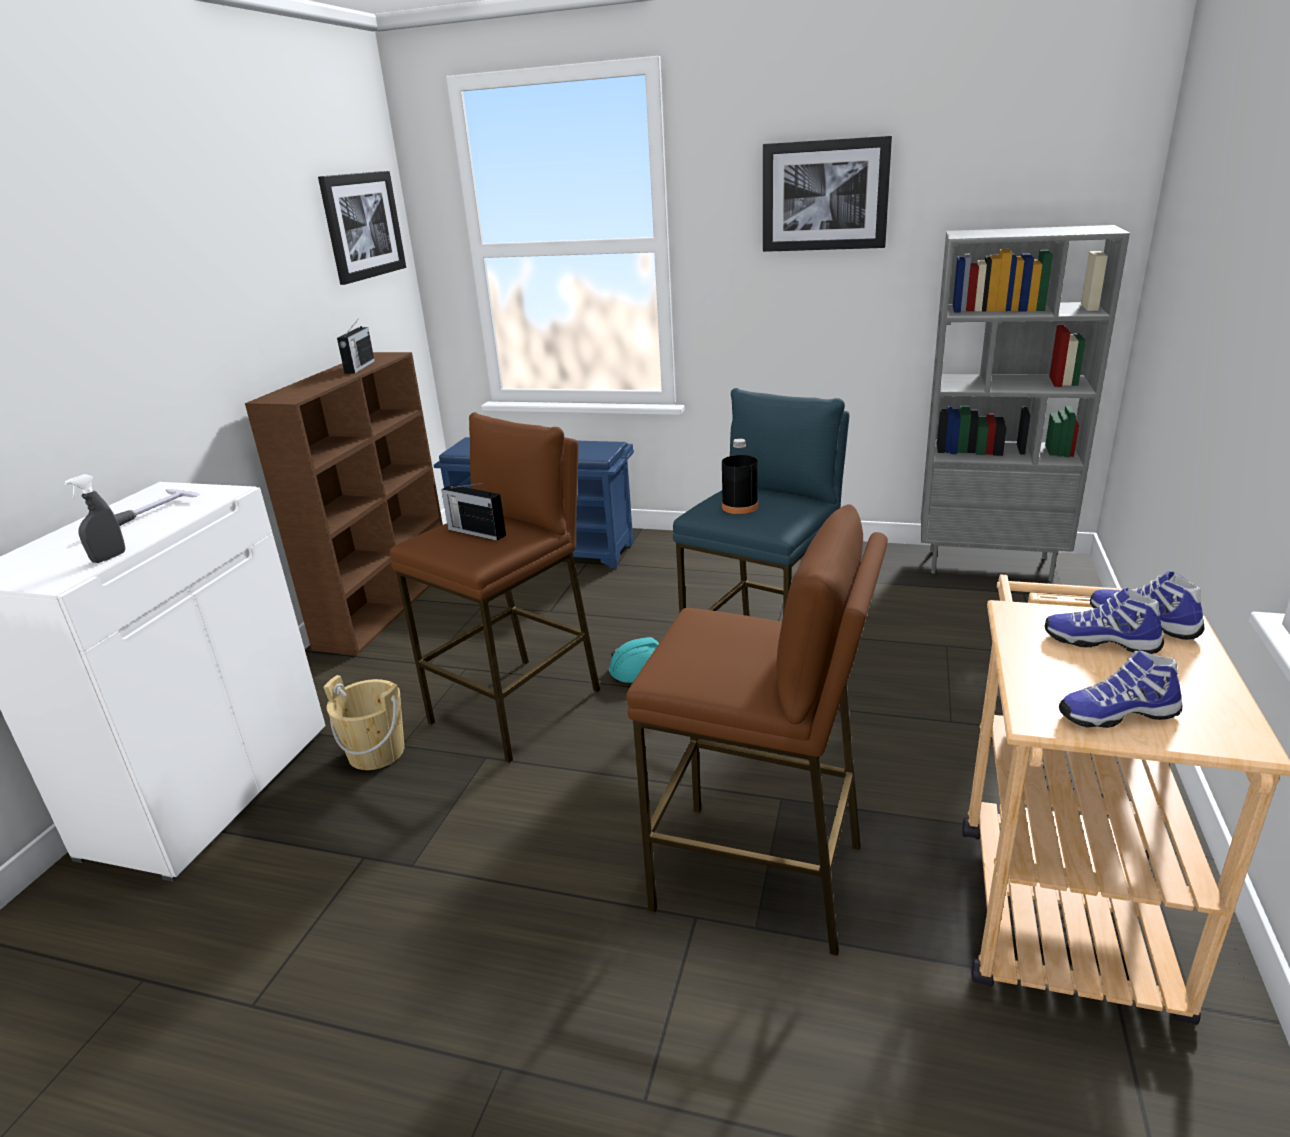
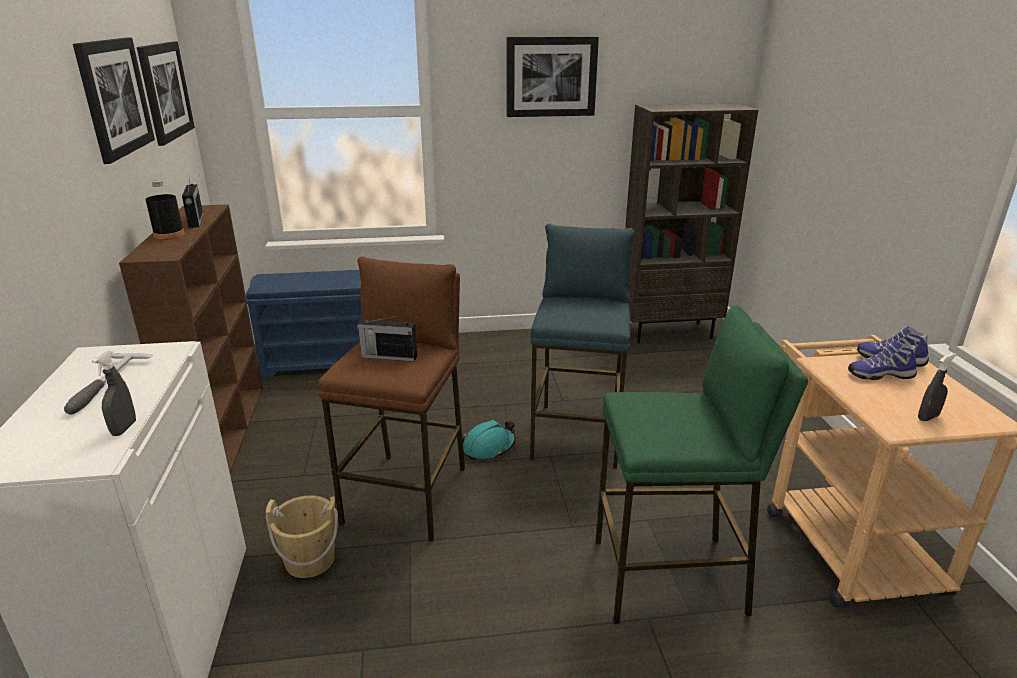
camera: 25 degrees left, 0 degrees up
brown stool [626,504,888,956] -> green stool [595,305,808,624]
black bottle [722,438,758,514] -> black bottle moved to [145,180,184,239]
grey bookcase [921,225,1130,581] -> brown bookcase [625,103,758,343]
shoe [1059,651,1182,728] -> grey spray bottle [918,353,956,421]
none -> picture [73,38,155,164]

